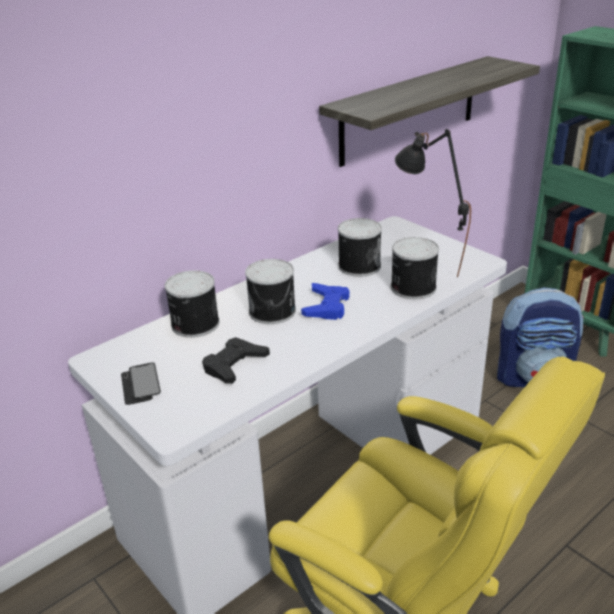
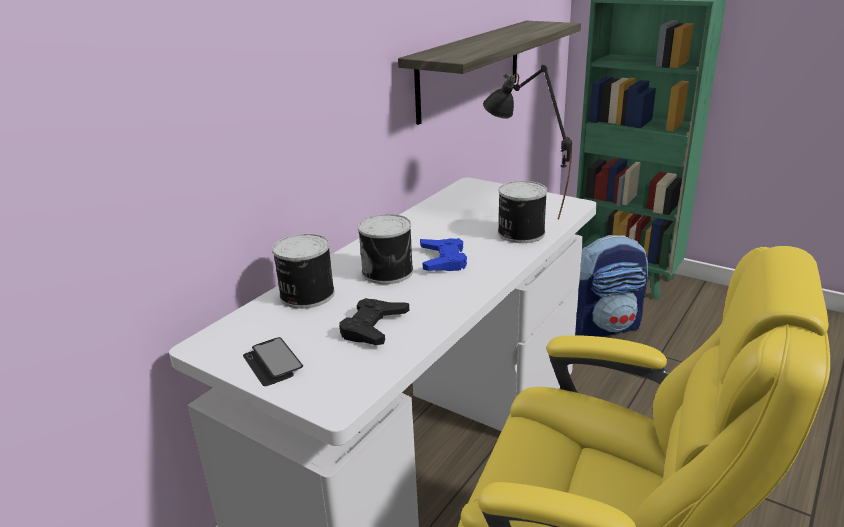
camera: 15 degrees left, 5 degrees down
can [338,218,382,277] -> none

